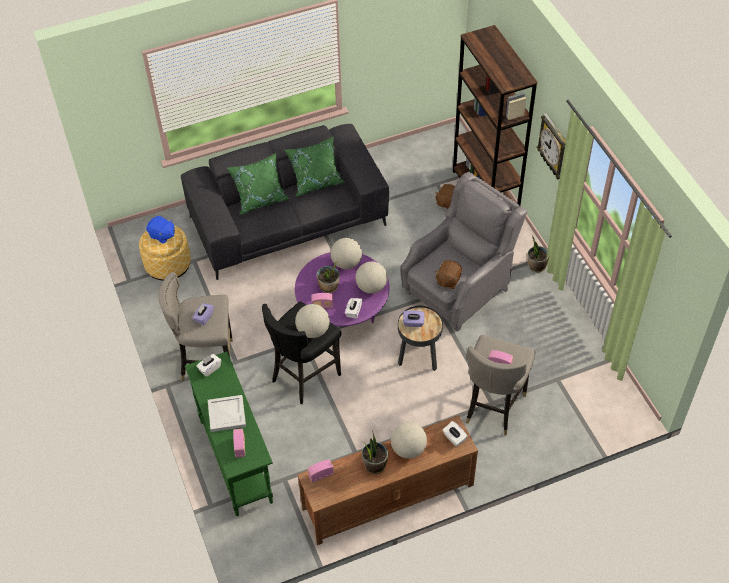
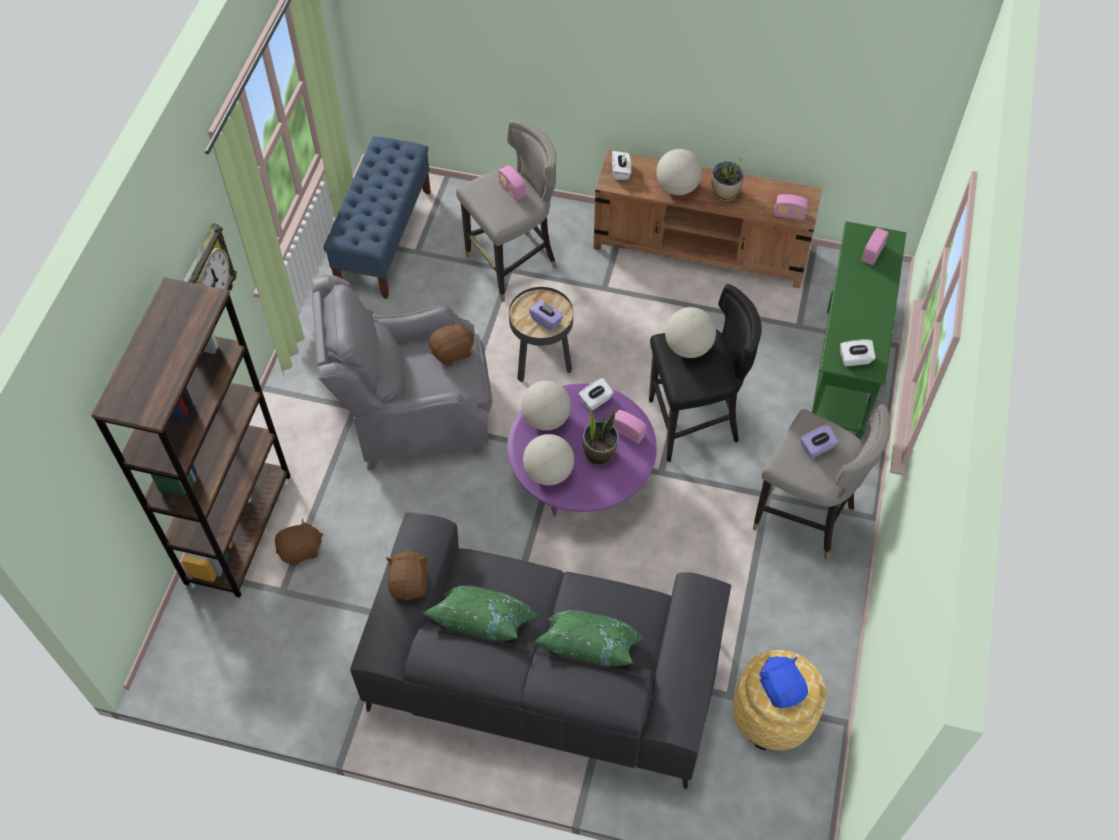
camera: 145 degrees left, 5 degrees up
white tray [208,395,246,432] -> none
potted plant [527,236,549,272] -> none
none -> blue bench [323,136,431,299]
none -> brown plush toy [386,550,428,601]

